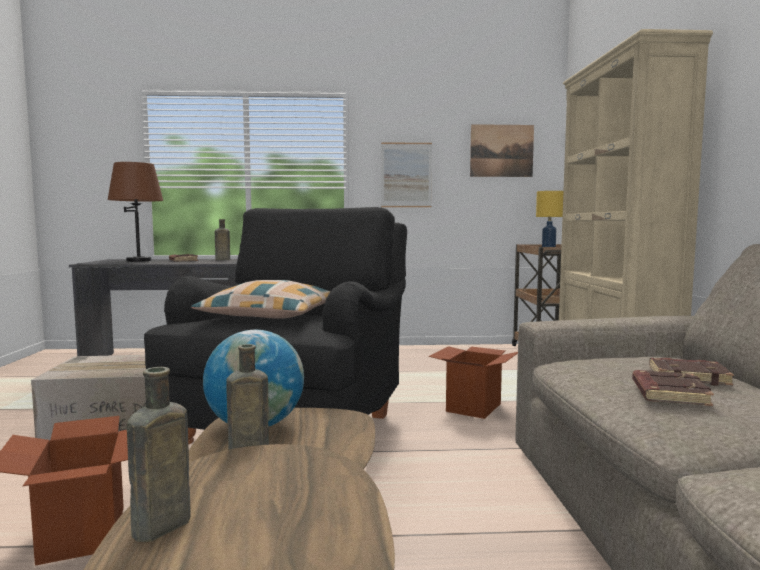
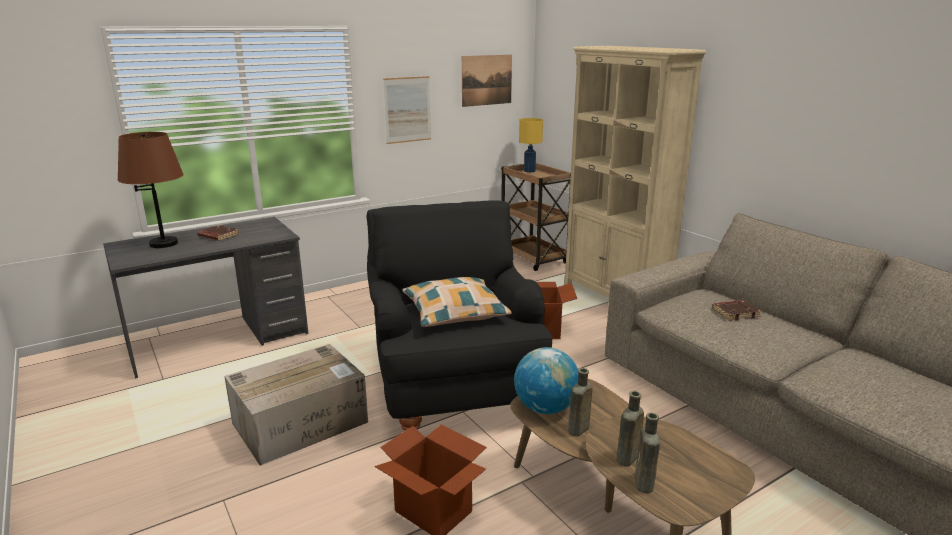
camera: 30 degrees left, 15 degrees up
brown bottle [215,219,230,260] -> brown bottle moved to [616,391,644,466]
brown book [632,370,714,406] -> none

